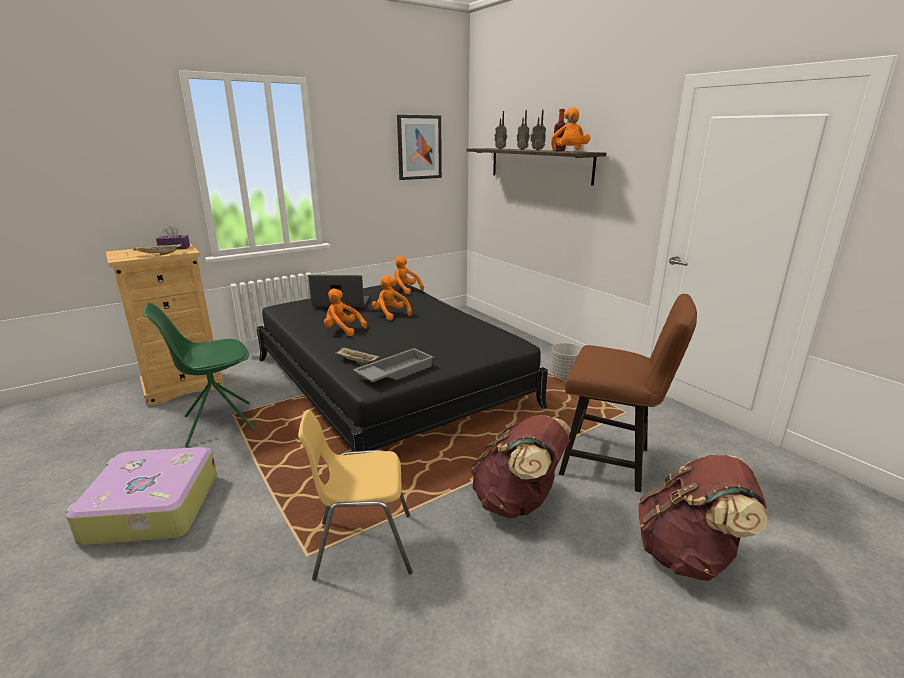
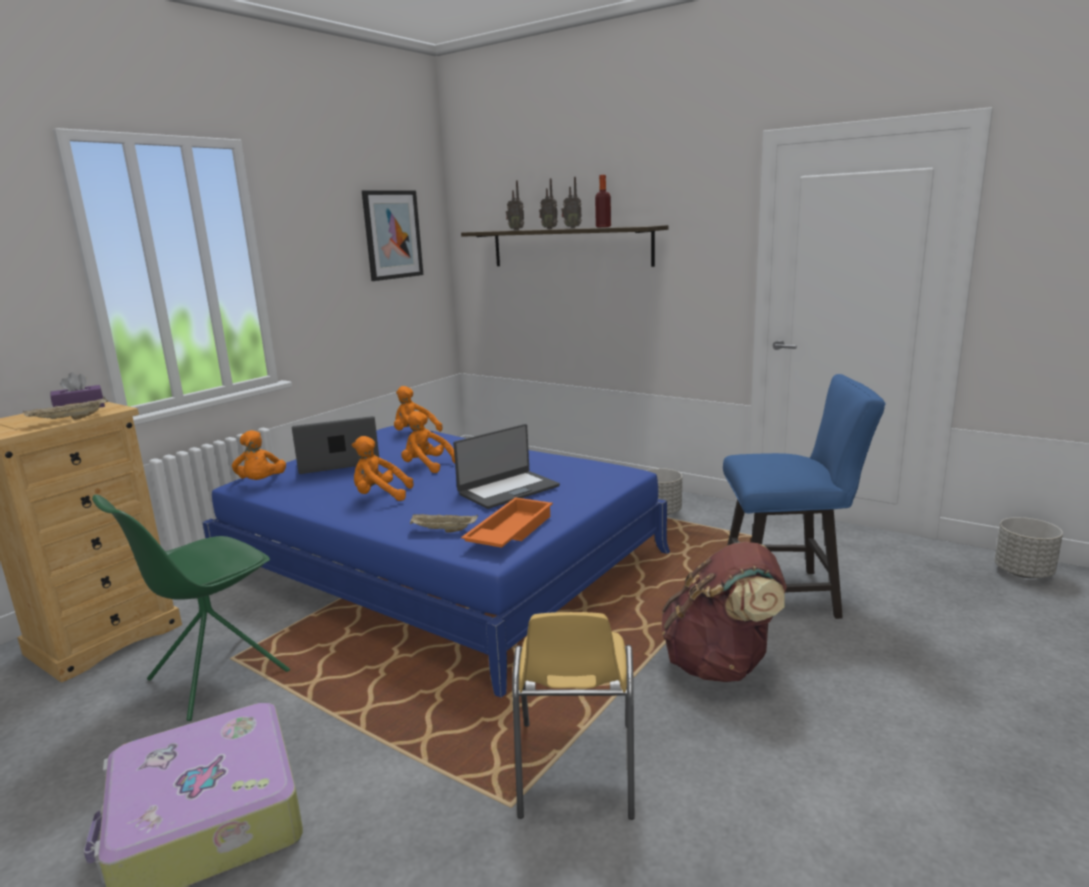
camera: 20 degrees left, 5 degrees down
black bed [257,284,548,451] -> blue bed [202,426,670,698]
yellow chair [298,410,413,580] -> yellow chair turned 60 degrees counterclockwise [512,612,635,820]
grey tray [353,348,434,382] -> orange tray [461,497,553,548]
orange plush toy [551,107,590,151] -> orange plush toy moved to [232,430,286,480]
brown chair [559,294,697,492] -> blue chair [723,374,886,619]
brown backpack [638,454,767,581] -> none
none -> laptop [453,424,560,509]
none -> grey planter [994,517,1063,578]

